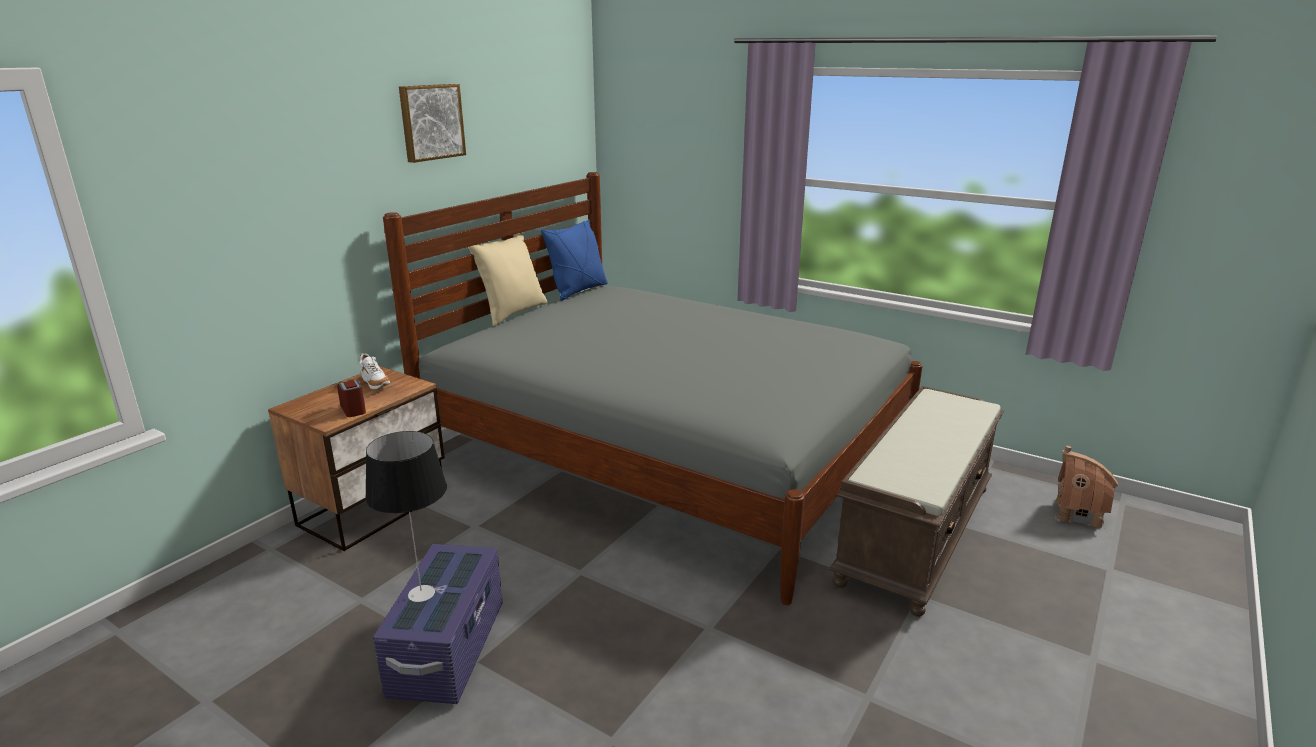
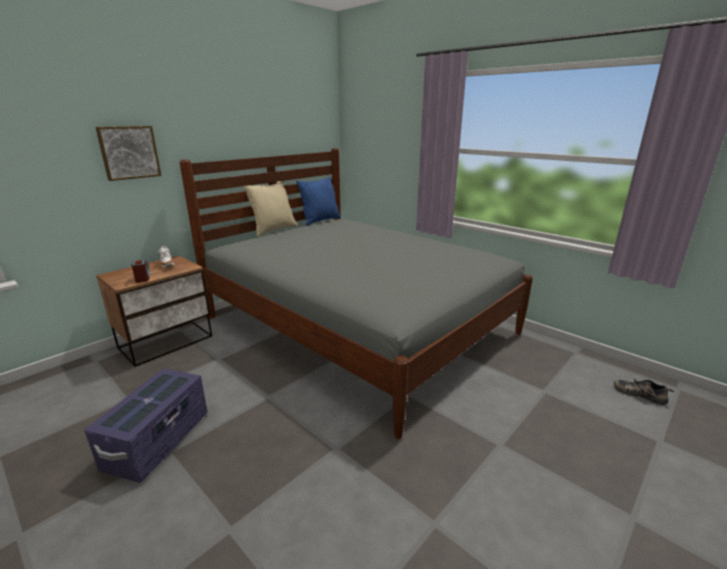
camera: 10 degrees right, 0 degrees up
table lamp [365,431,447,602] -> none
picture [399,84,466,163] -> picture moved to [95,126,161,181]
brown bench [829,386,1004,617] -> none
toy house [1054,446,1119,528] -> shoe [614,379,675,405]

